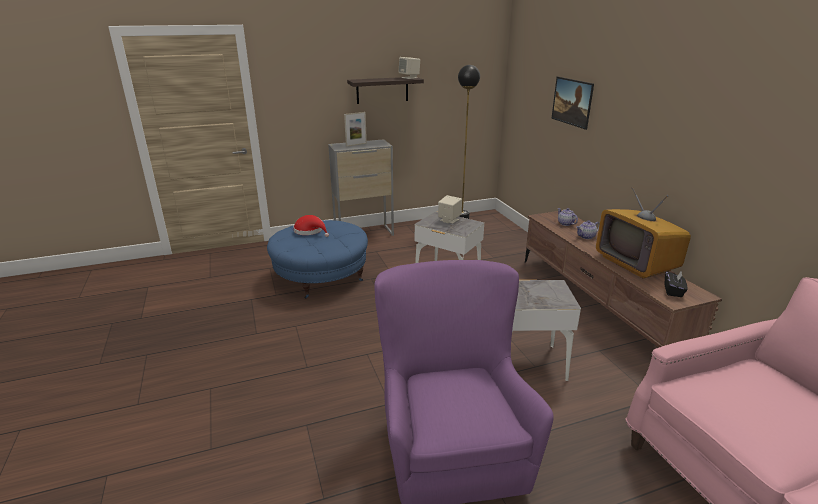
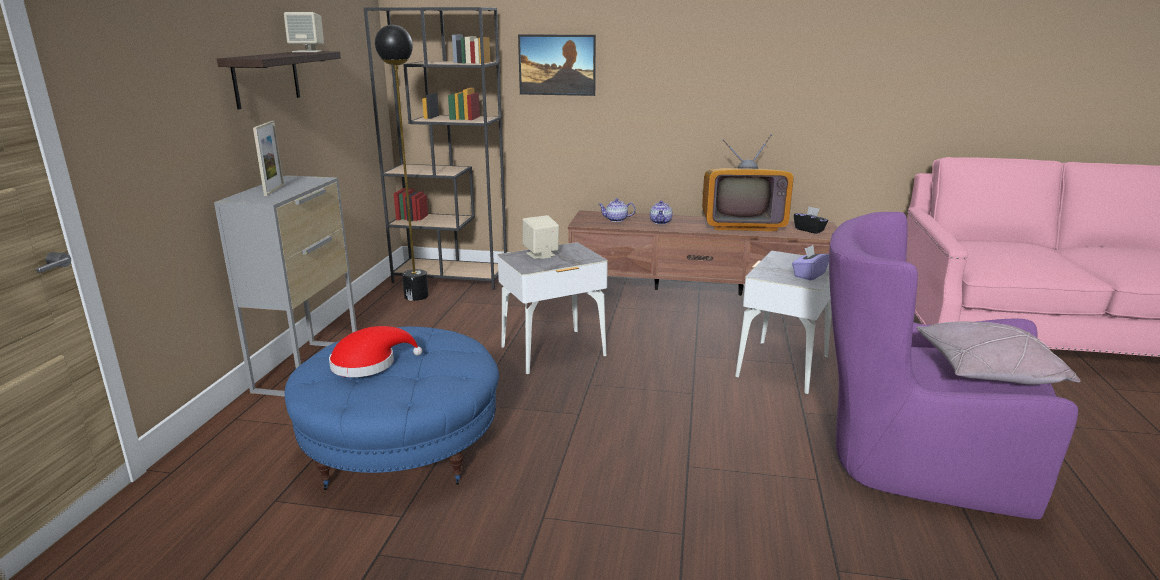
camera: 60 degrees left, 5 degrees down
none -> bookcase [364,7,507,290]
none -> purple tissue box [792,245,829,280]
none -> purple pillow [916,321,1081,385]

